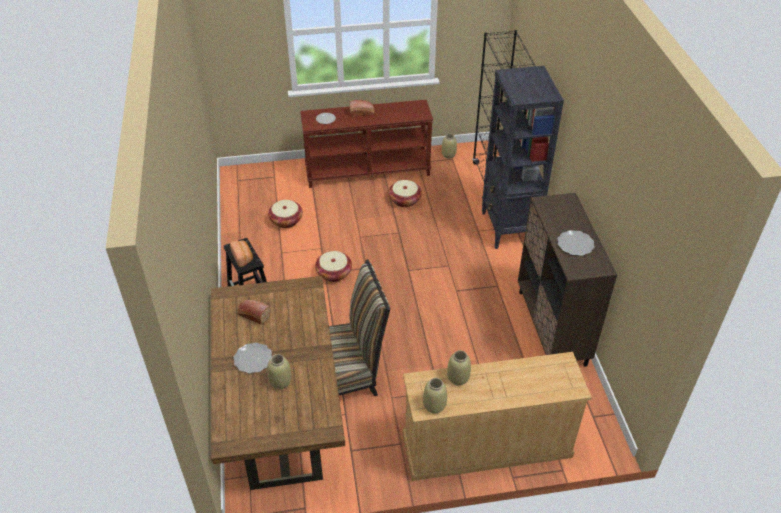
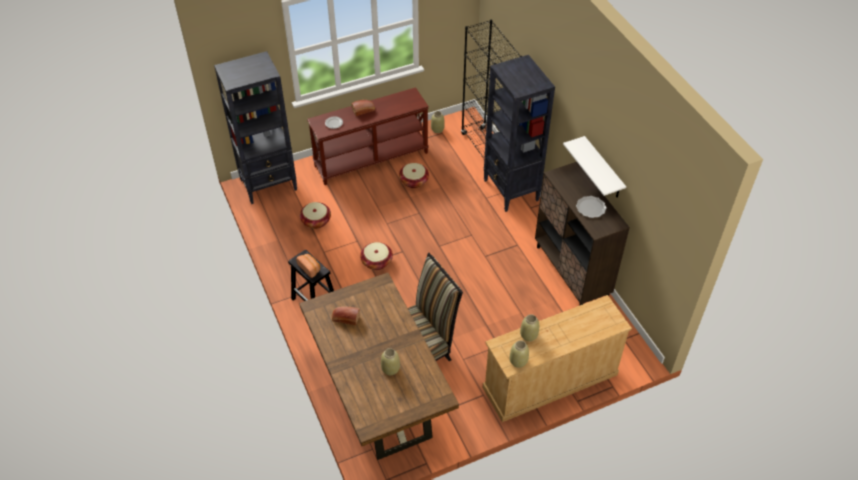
camera: 15 degrees left, 5 degrees up
plate [233,343,272,374] -> none
none -> black bookcase [214,51,297,204]
none -> white shelf [563,136,626,198]

